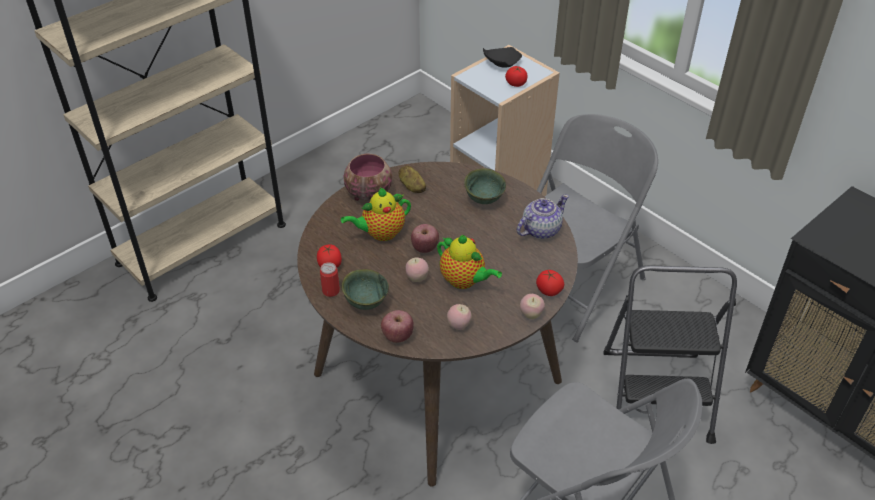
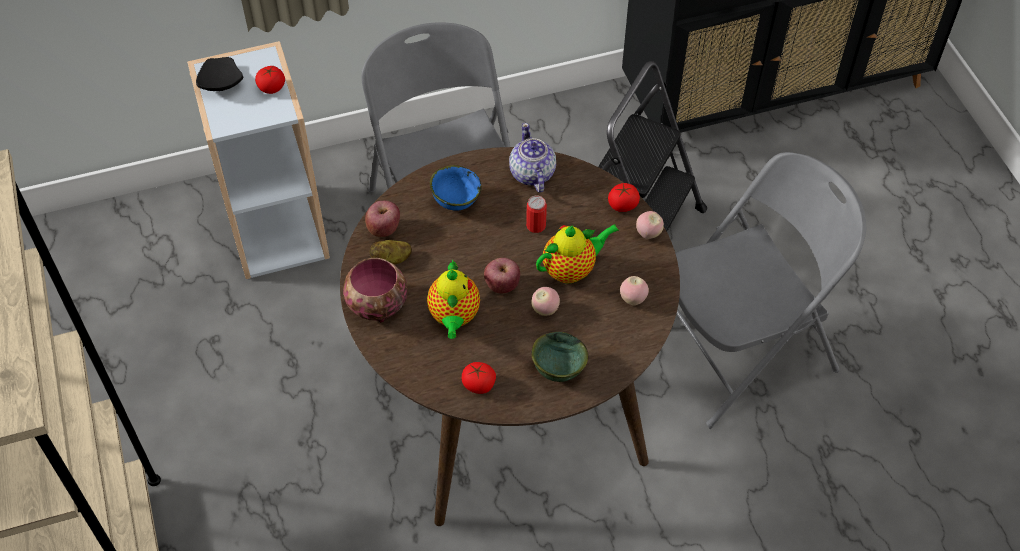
camera: 65 degrees left, 10 degrees up
can [320,262,340,297] -> can moved to [526,196,547,233]
apple [381,310,414,343] -> apple moved to [365,201,400,237]
green bowl [464,168,506,204] -> blue bowl [430,165,481,211]

